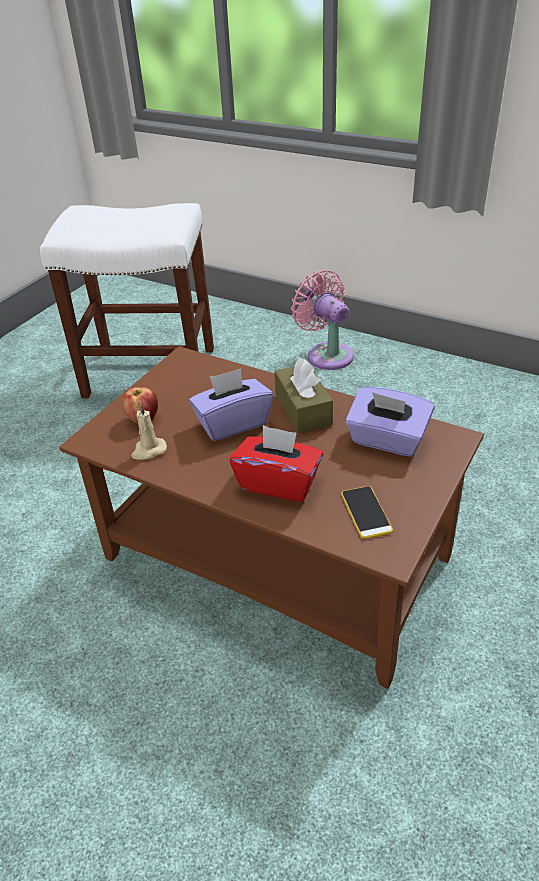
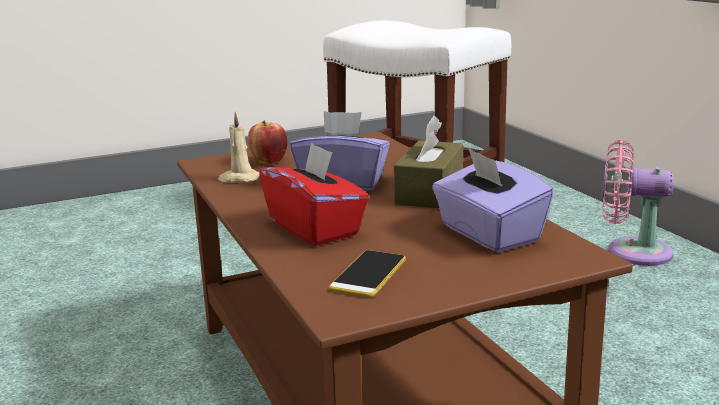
camera: 35 degrees right, 20 degrees down
pink fan [291,270,354,370] -> pink fan turned 75 degrees counterclockwise [602,140,674,266]

